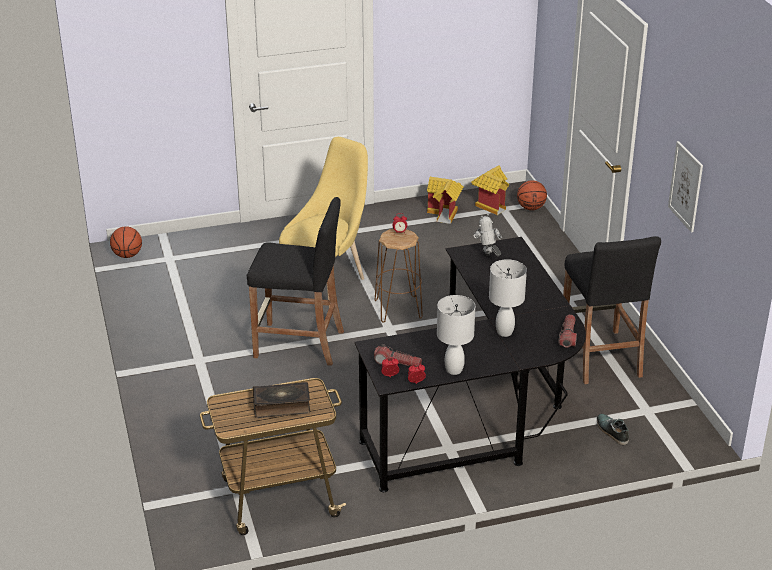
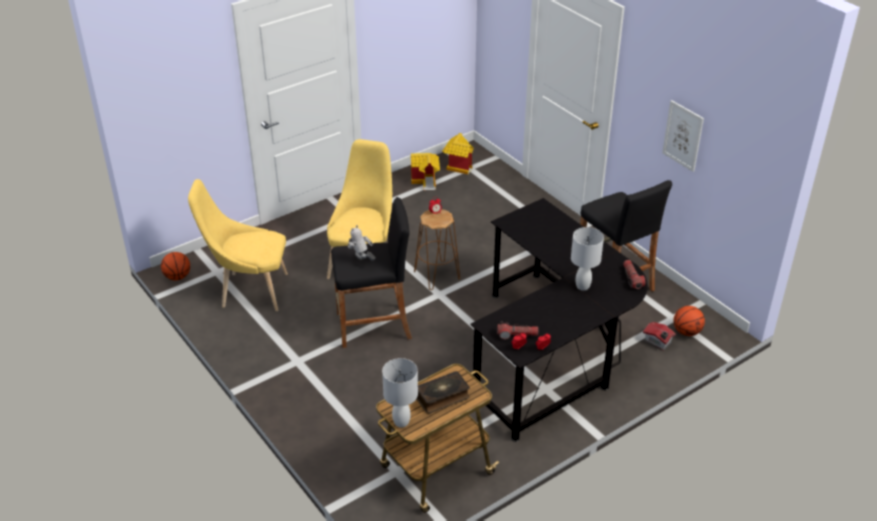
camera: 20 degrees left, 5 degrees up
white table lamp [437,295,475,375] -> white table lamp moved to [382,358,418,428]
toy robot [474,214,502,256] -> toy robot moved to [348,225,375,261]
basketball [517,180,547,210] -> basketball moved to [673,306,705,336]
shoe [597,414,629,445] -> toy house [643,322,676,351]
none -> yellow chair [188,179,288,311]

